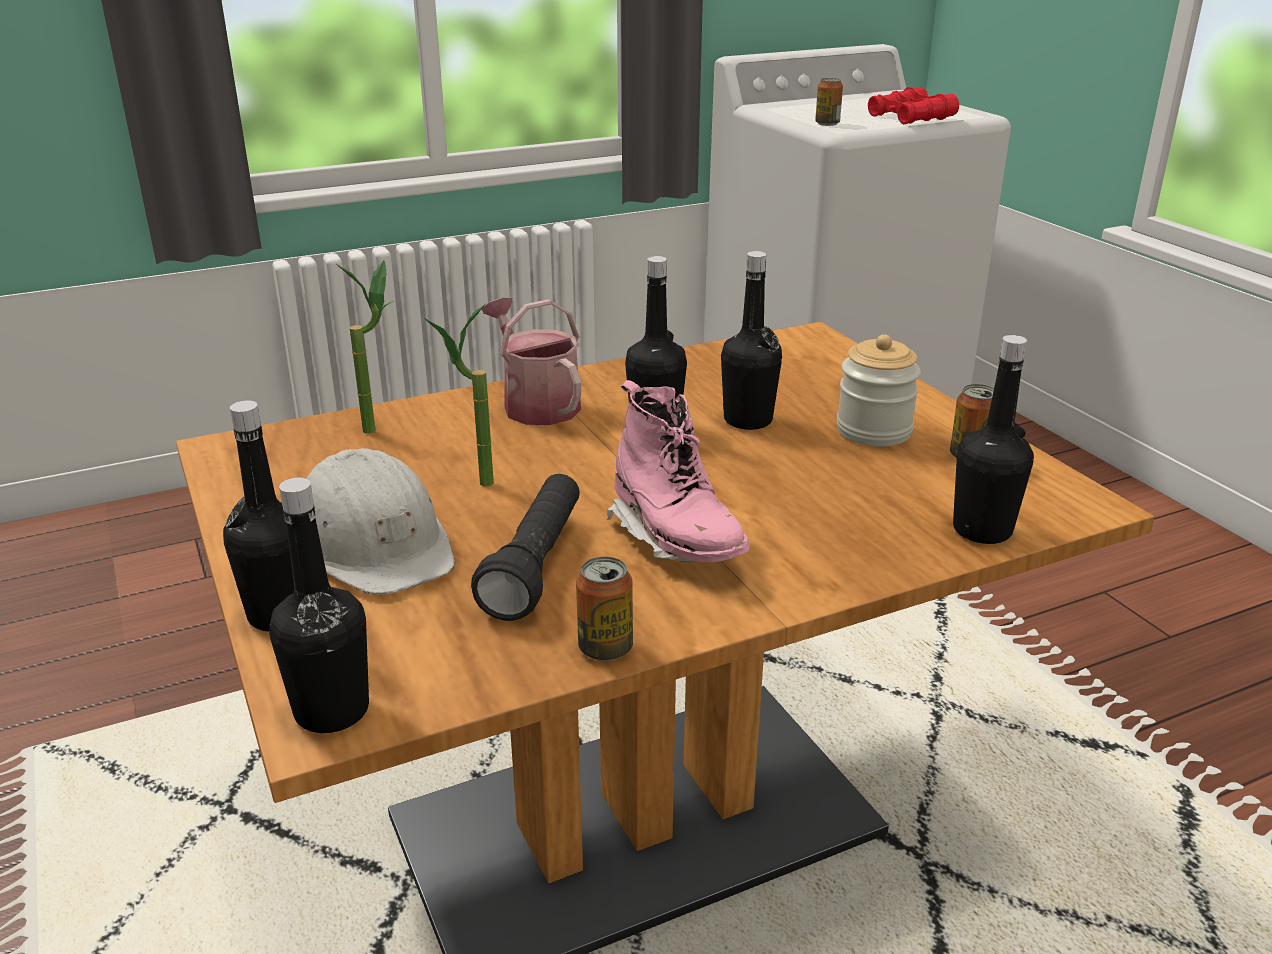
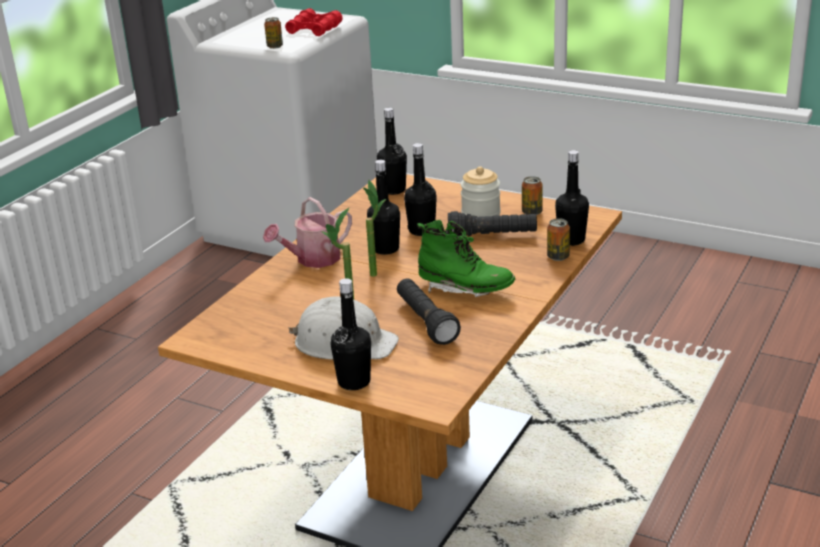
camera: 35 degrees left, 0 degrees up
black bottle [269,478,369,733] -> black bottle moved to [377,108,407,195]
potted plant [336,261,394,434] -> potted plant moved to [363,180,386,277]
watering can [482,297,581,425] -> watering can turned 60 degrees counterclockwise [263,197,352,268]
can [576,557,633,661] -> can moved to [547,218,570,261]
pink boot [606,380,749,563] -> green boot [417,220,515,297]
none -> black flashlight [448,211,537,236]

